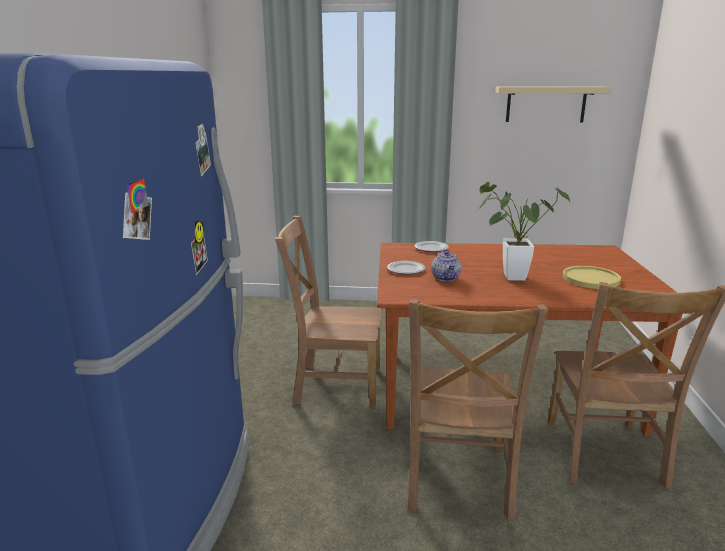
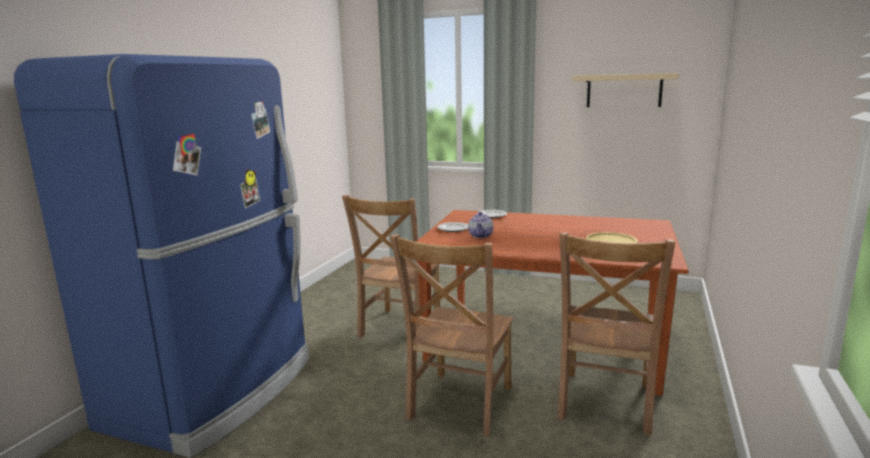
camera: 15 degrees right, 5 degrees down
brown chair [275,215,381,408] -> brown chair turned 90 degrees counterclockwise [342,195,440,338]
potted plant [478,182,570,281] -> none

